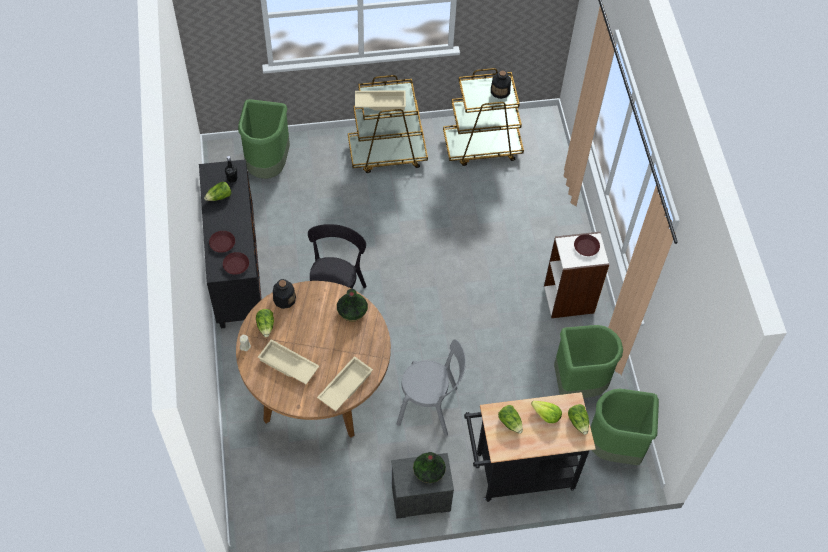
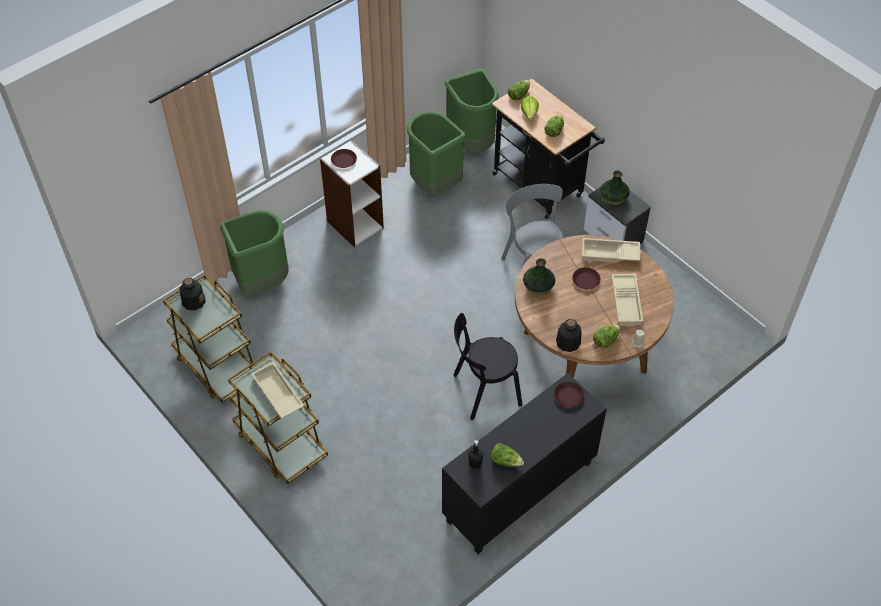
camera: 120 degrees left, 5 degrees down
brown plate [209,231,235,253] -> brown plate moved to [572,267,600,289]
green trash can [238,99,290,179] -> green trash can moved to [220,210,289,297]

